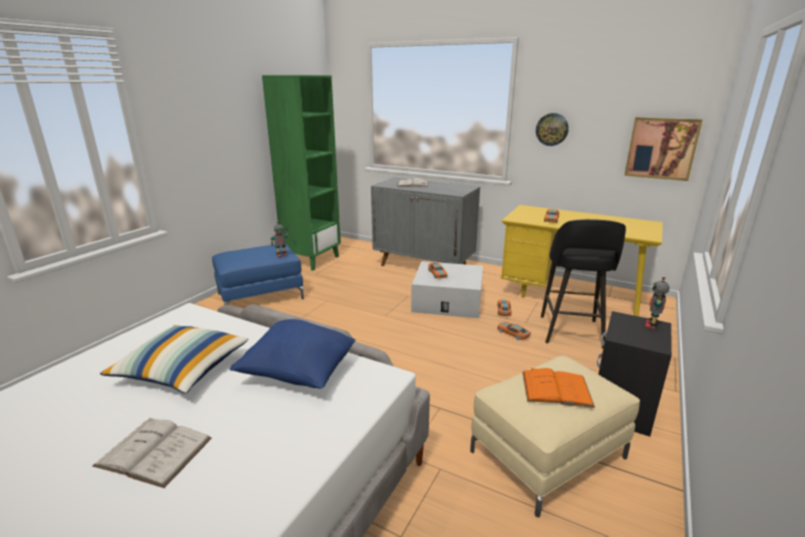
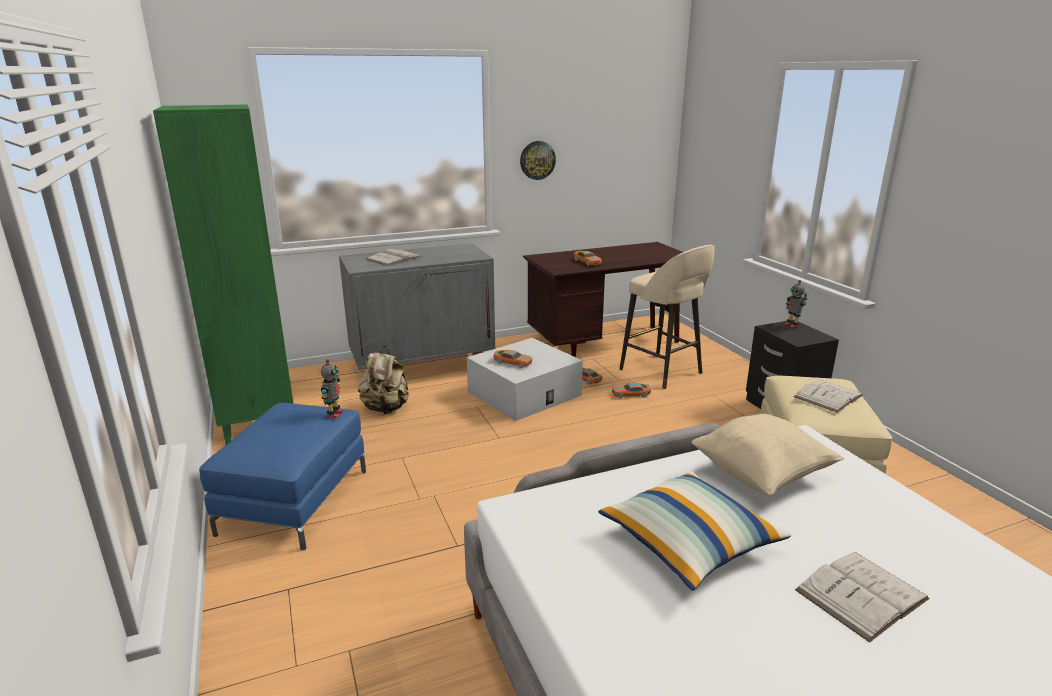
camera: 50 degrees left, 0 degrees up
blue pillow [230,319,355,388] -> beige pillow [692,414,844,495]
yellow desk [501,205,663,316] -> brown desk [523,242,683,357]
orange book [522,368,595,408] -> white book [794,380,863,413]
black stool [541,219,626,348] -> beige stool [619,245,715,389]
picture [624,117,703,181] -> none
none -> beige backpack [358,346,409,414]

